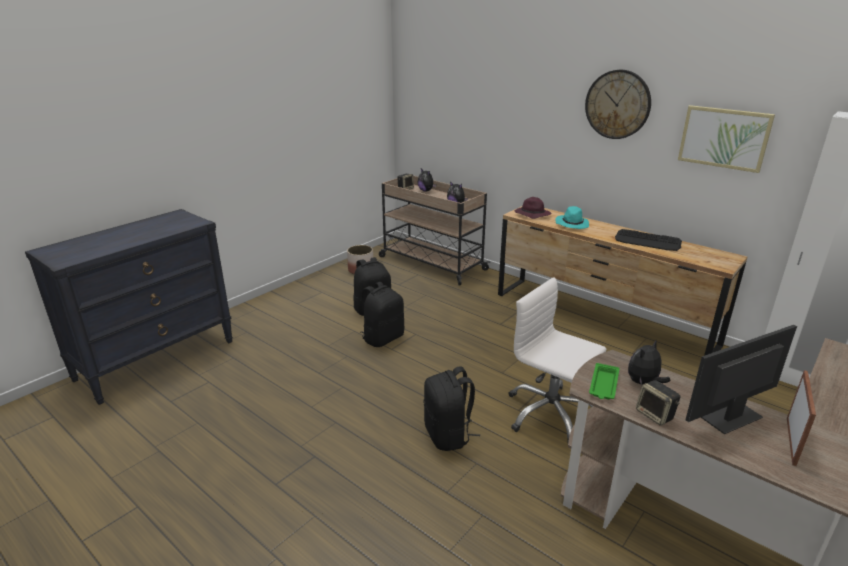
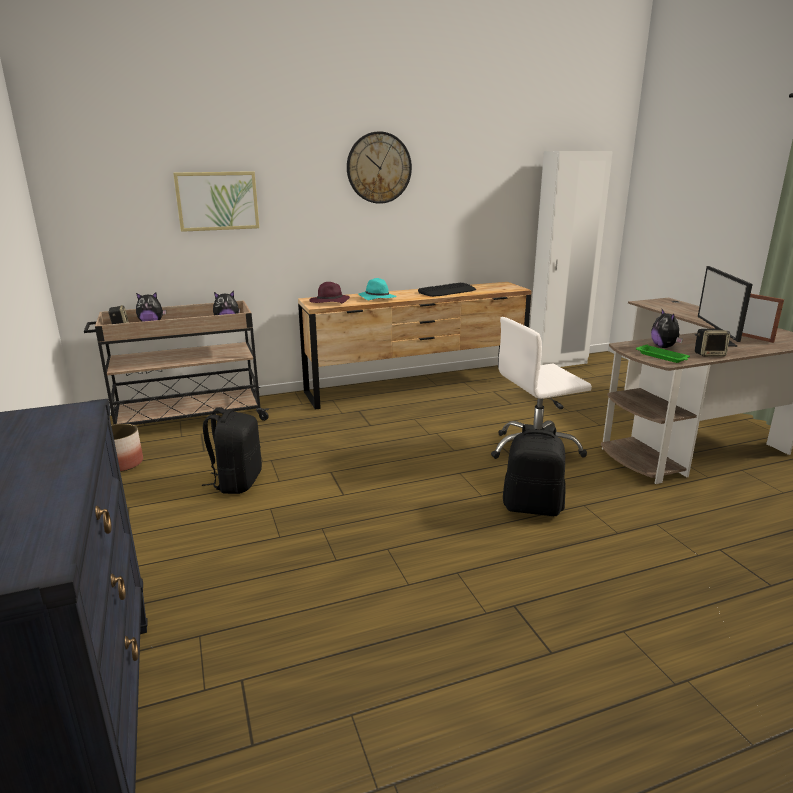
camera: 60 degrees left, 5 degrees down
black backpack [361,282,404,347] -> none
picture [678,105,775,173] -> picture moved to [173,171,259,232]

